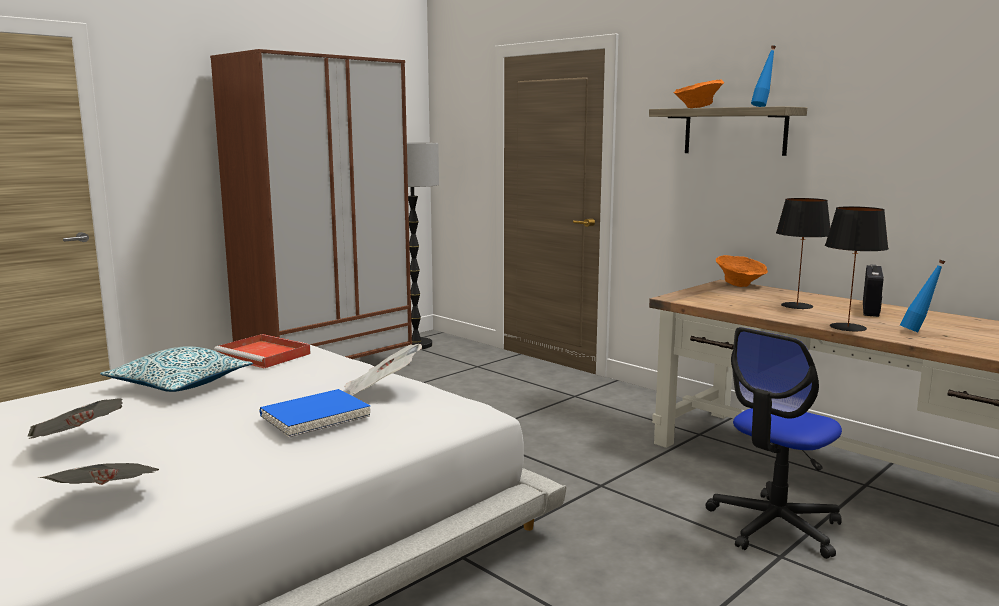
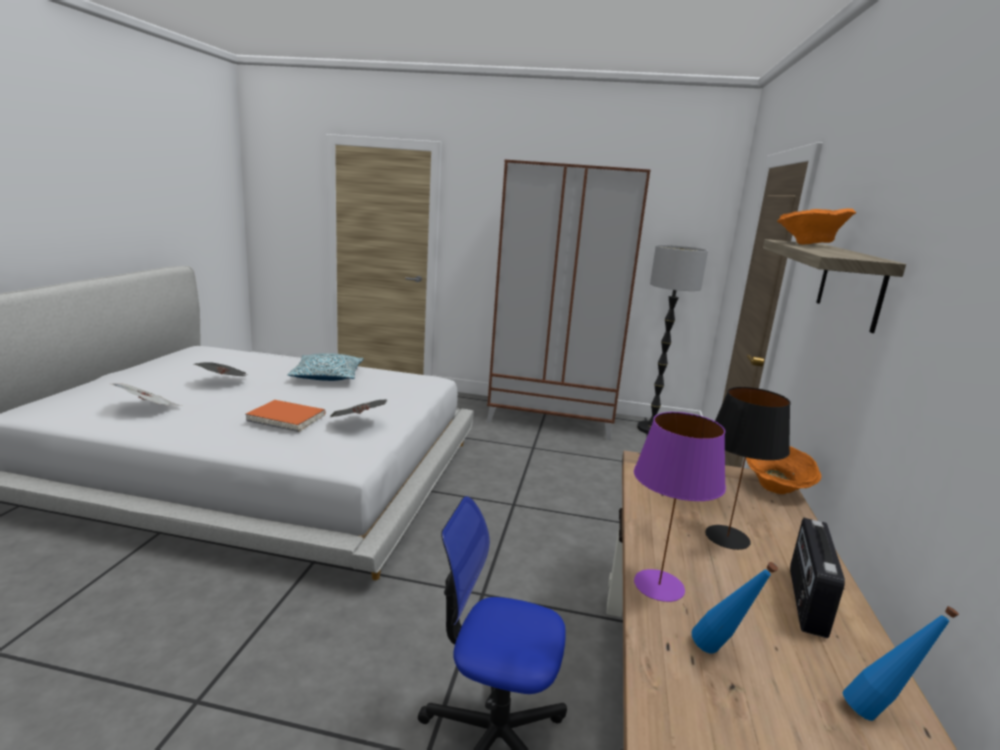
camera: 55 degrees right, 5 degrees up
red tray [214,334,311,368] -> none
blue book [260,389,371,437] -> orange book [246,400,326,432]
blue bottle [751,45,776,107] -> blue bottle moved to [843,606,959,721]
black table lamp [825,206,889,331] -> purple table lamp [634,412,726,602]
radio [863,265,884,317] -> radio turned 120 degrees clockwise [790,518,845,638]

